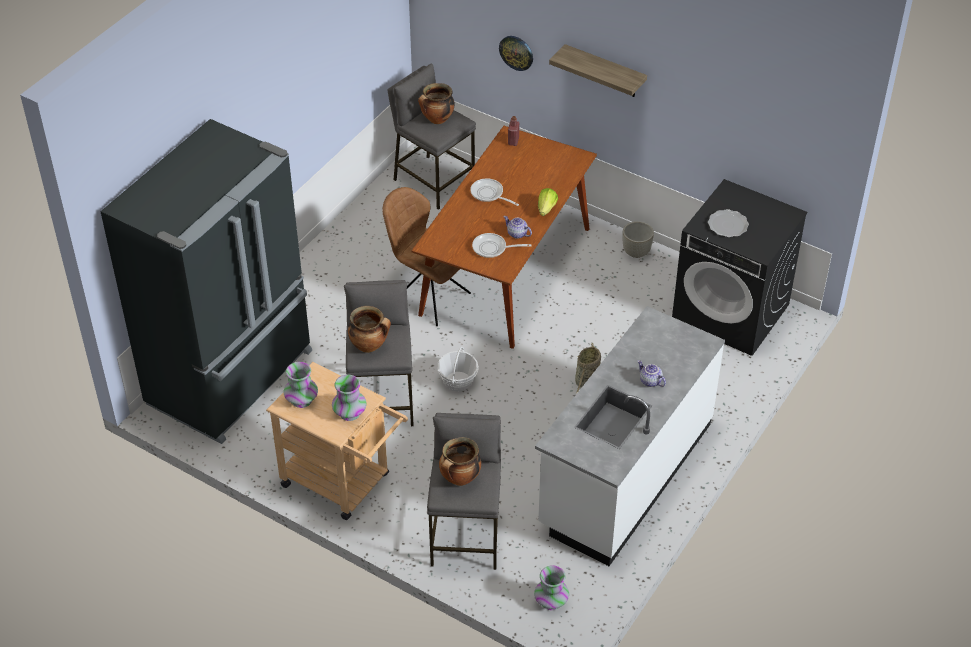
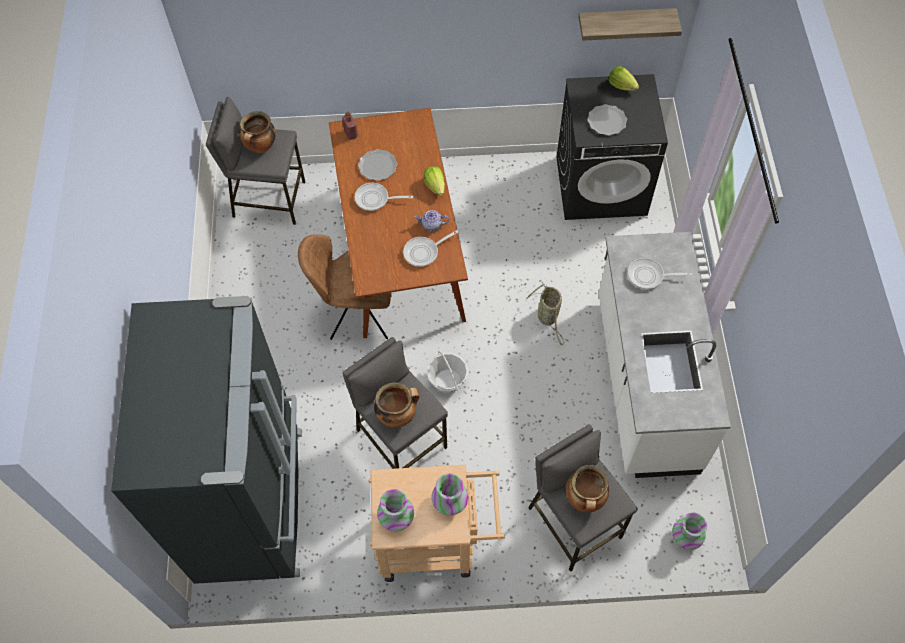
camera: 35 degrees left, 15 degrees up
wall clock [499,36,533,71] -> none
shelf [549,44,647,97] -> shelf moved to [579,8,682,41]
grey planter [622,221,654,258] -> none
teapot [638,360,666,387] -> none
none -> plate [358,149,398,181]
none -> lettuce [608,66,639,91]
none -> frying pan [628,258,692,289]

